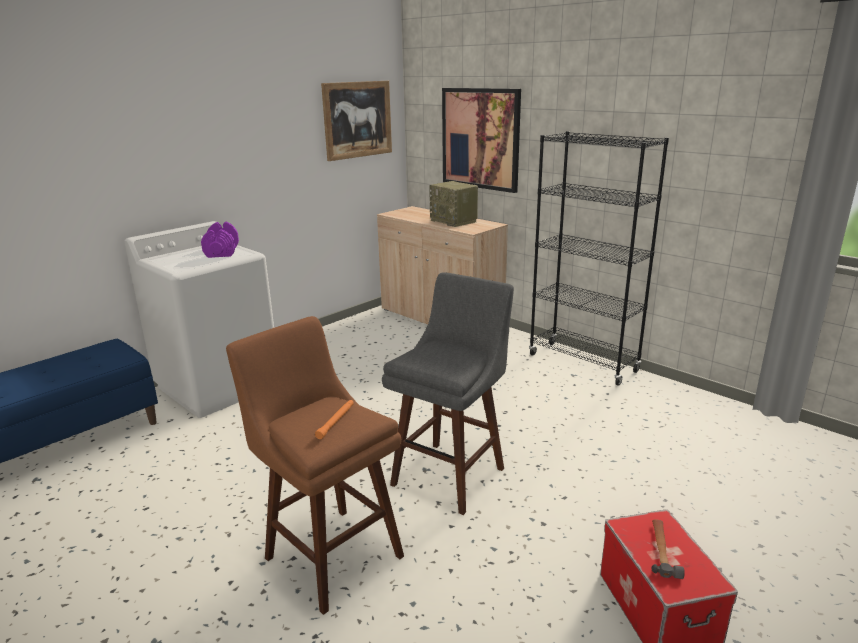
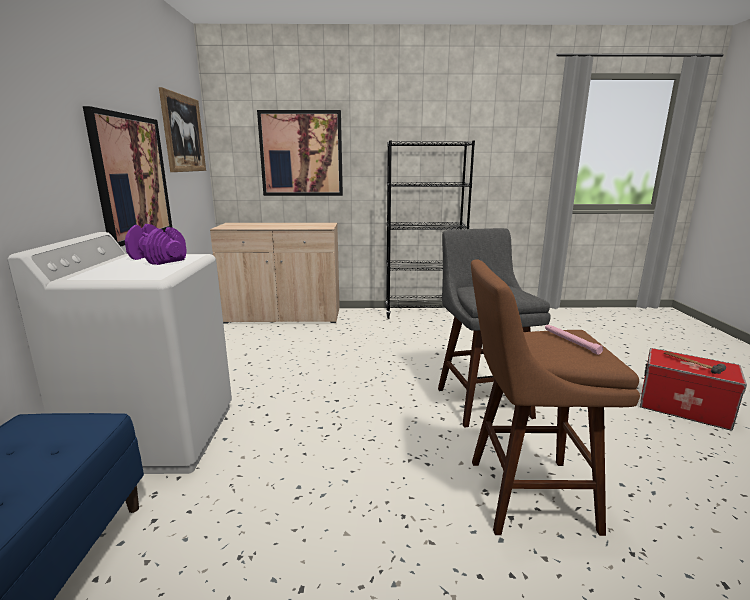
camera: 45 degrees left, 5 degrees down
orange flashlight [315,400,354,439] -> pink flashlight [545,325,603,355]
radio [429,181,478,227] -> none
none -> picture [83,106,172,247]

